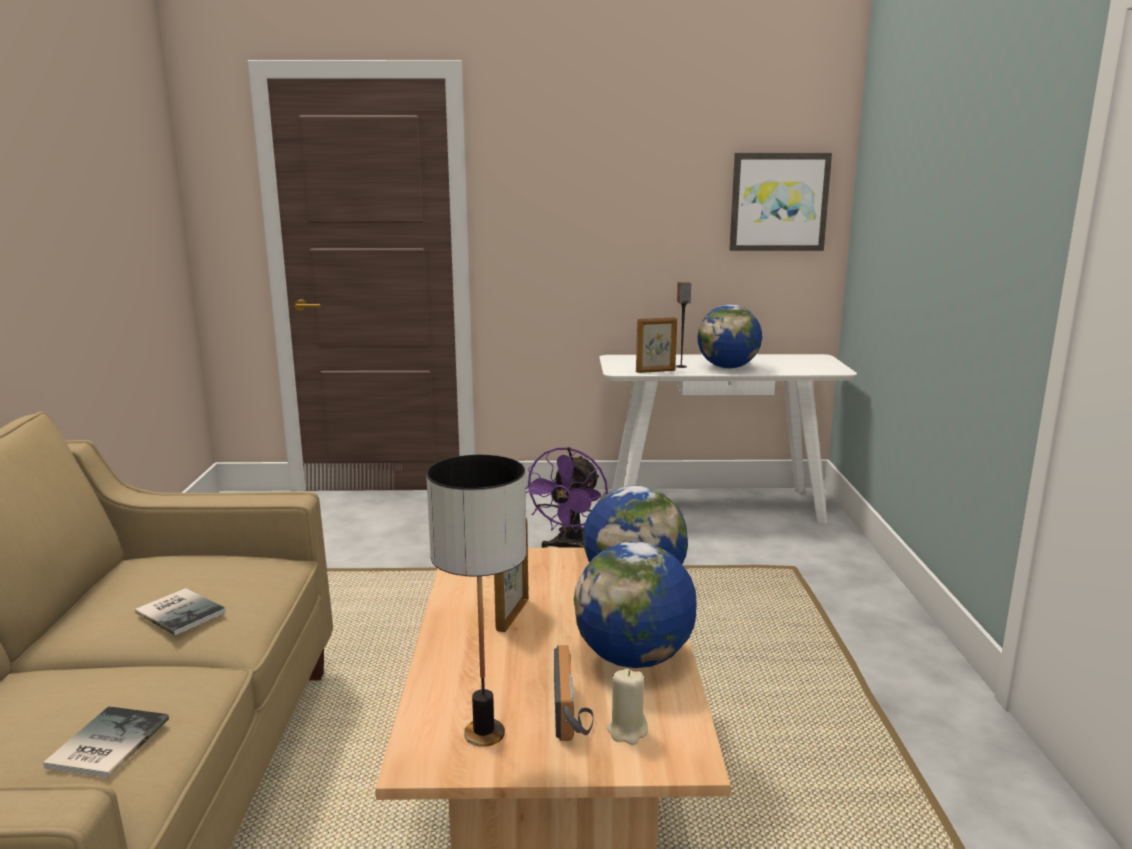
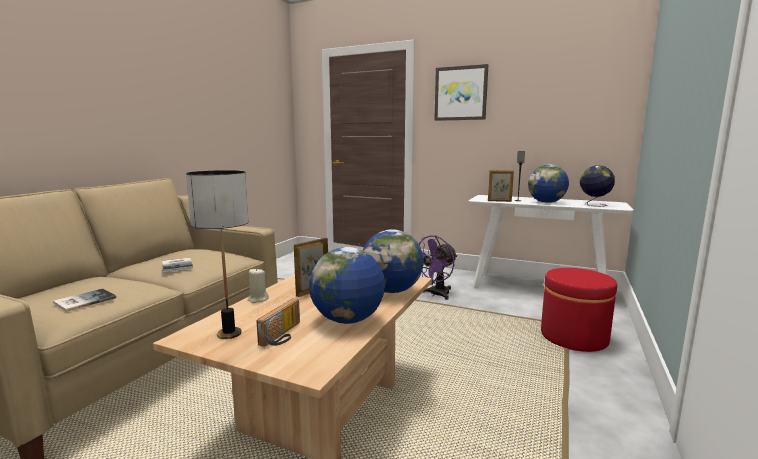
camera: 25 degrees right, 5 degrees down
beige candle [607,669,648,745] -> beige candle moved to [248,268,269,303]
picture [729,153,832,251] -> picture moved to [434,64,489,121]
none -> red ottoman [541,268,617,352]
none -> globe [580,166,615,206]

